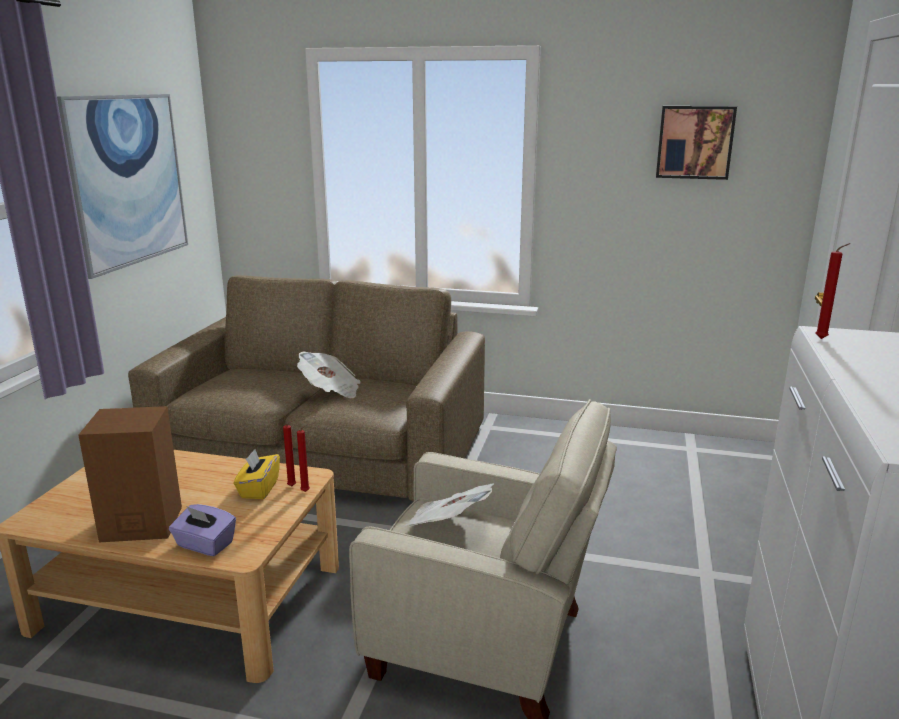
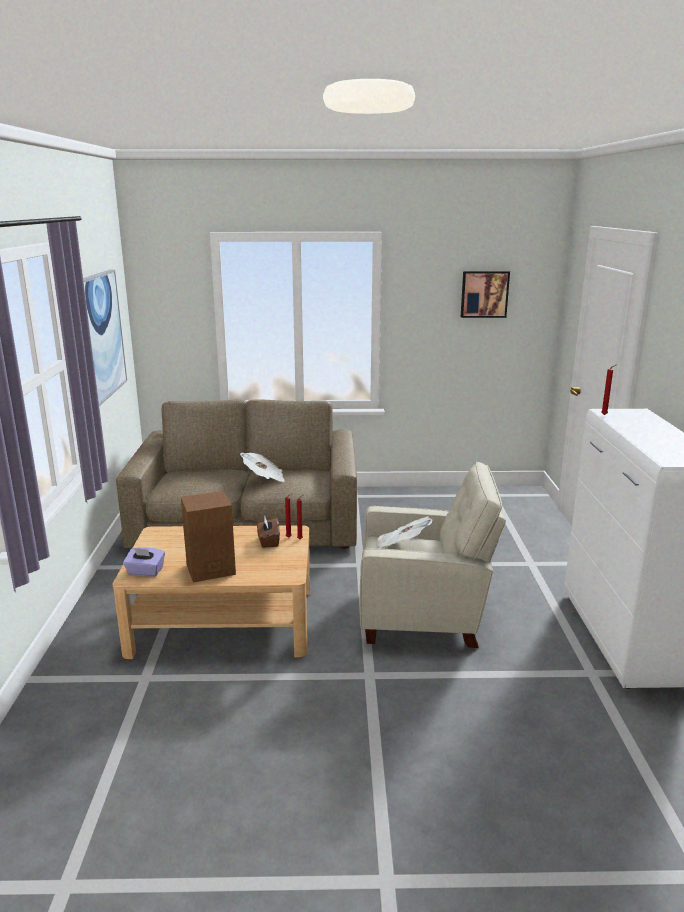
camera: 15 degrees left, 0 degrees up
purple tissue box [169,504,236,556] -> purple tissue box moved to [123,547,165,576]
yellow tissue box [234,449,280,499] -> brown tissue box [257,515,280,548]

